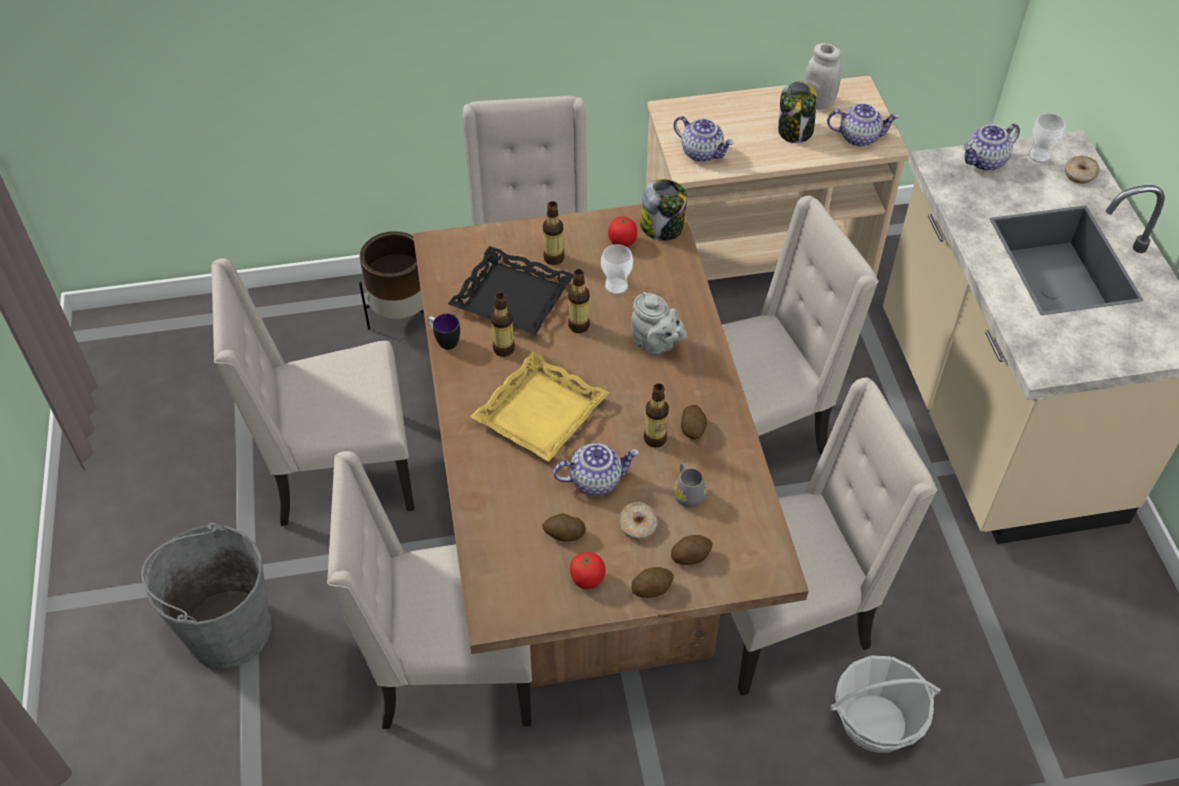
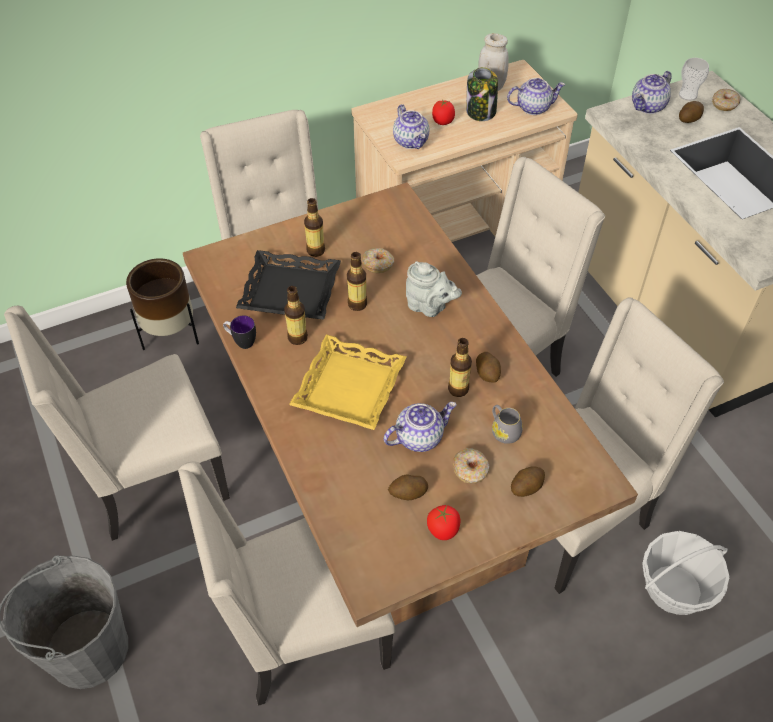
camera: 15 degrees left, 0 degrees up
cup [601,244,633,295] -> donut [362,248,394,273]
tomato [608,216,637,247] -> tomato moved to [432,99,455,125]
potato [631,567,674,598] -> potato moved to [679,101,704,123]
jar [640,179,687,241] -> none
teapot [673,116,734,162] -> teapot turned 45 degrees clockwise [393,104,429,149]

